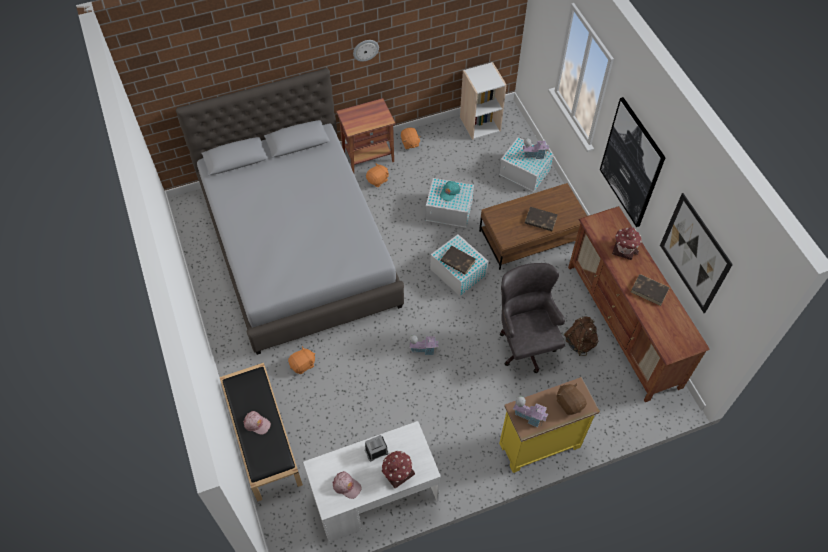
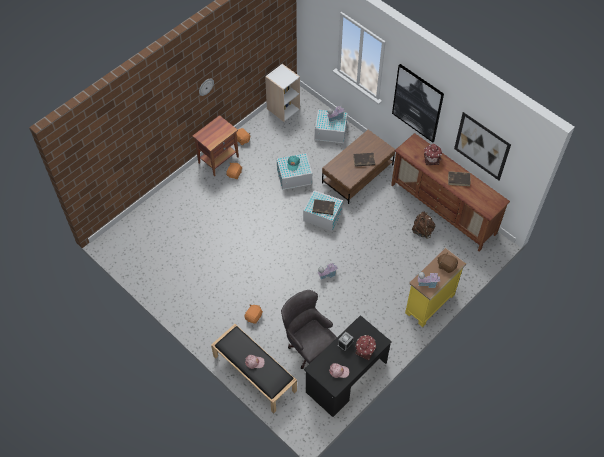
camera: 25 degrees left, 0 degrees up
grey bed [176,68,404,355] -> none
white desk [303,421,441,542] -> black desk [304,315,392,417]
grey office chair [500,263,565,373] -> grey office chair moved to [281,290,337,369]

